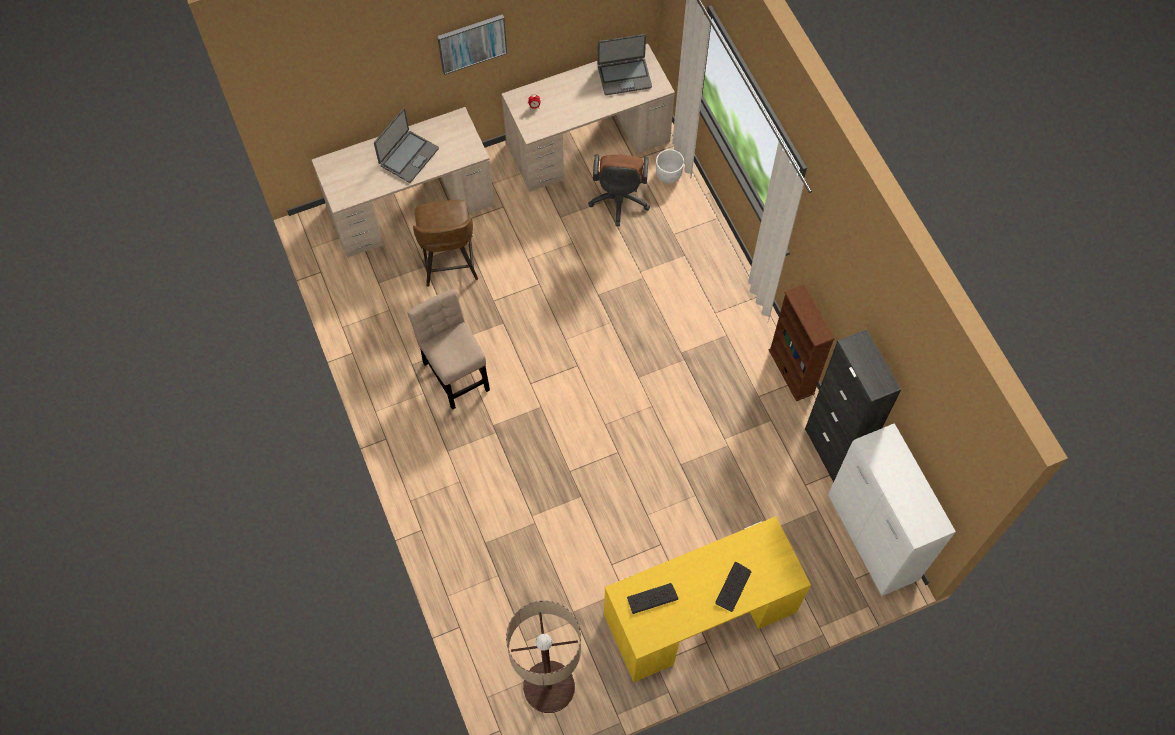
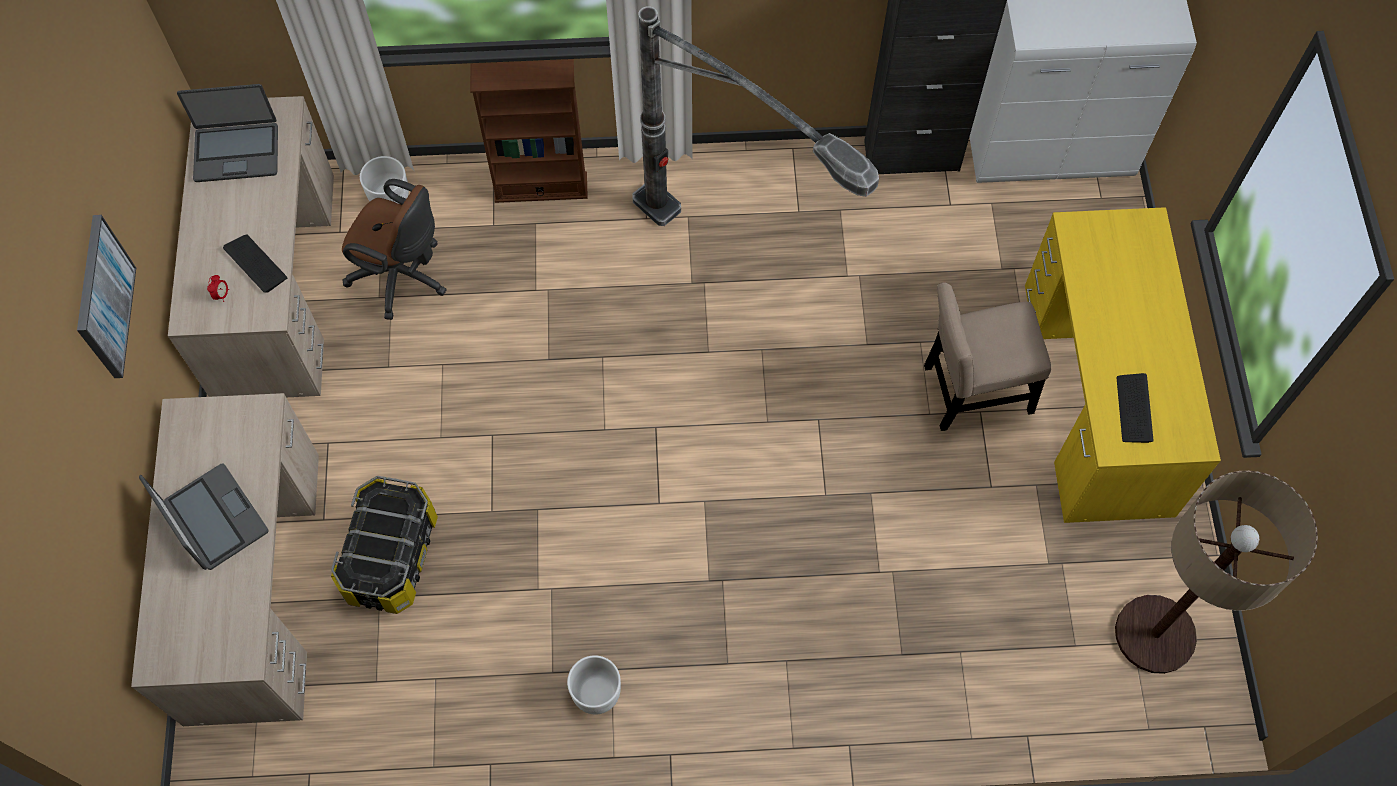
camera: 70 degrees left, 0 degrees up
beige chair [408,289,490,410] -> beige chair moved to [924,282,1051,431]
brown stool [413,200,478,287] -> storage box [331,476,438,614]
laptop [598,34,652,95] -> laptop turned 75 degrees clockwise [177,84,278,182]
keyboard [715,562,751,612] -> keyboard moved to [223,234,287,293]
brown bookcase [769,284,835,401] -> brown bookcase moved to [470,59,588,203]
none -> white planter [567,655,621,715]
none -> floor lamp [632,6,879,226]

